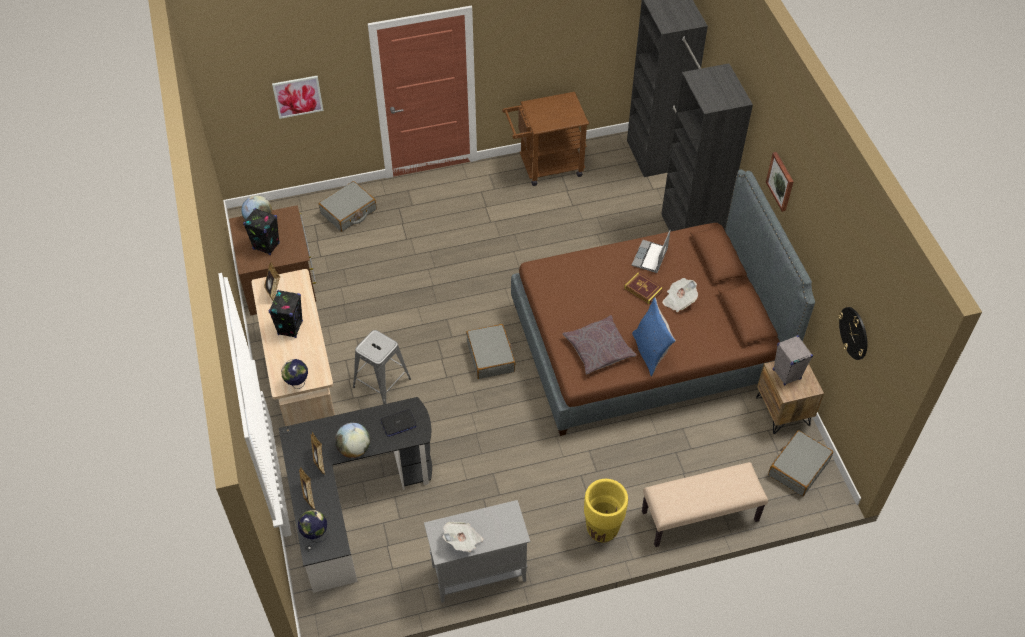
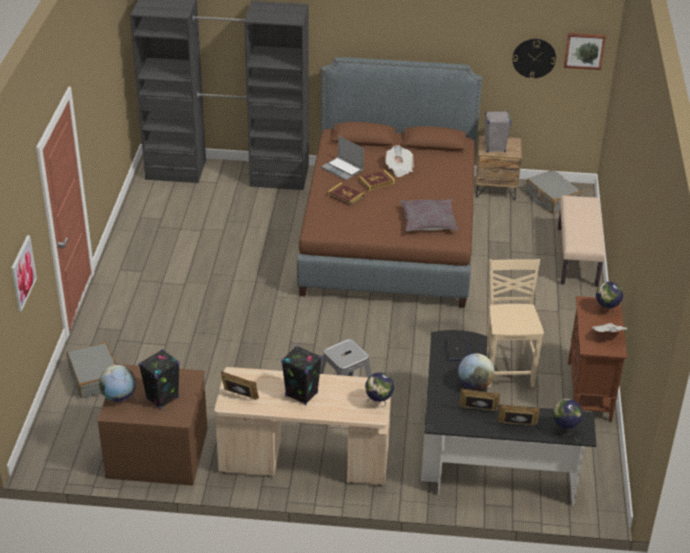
camera: 70 degrees left, 15 degrees down
grey cabinet [424,500,530,603] -> brown cabinet [568,296,627,422]
grey suitcase [466,324,515,379] -> none
brown cart [502,92,589,186] -> none
yellow planter [584,479,628,542] -> none
blue pillow [632,298,676,376] -> none
picture [766,152,794,212] -> picture moved to [564,33,606,70]
none -> book [328,183,364,206]
none -> beige chair [487,259,544,388]
none -> globe [596,282,623,315]

